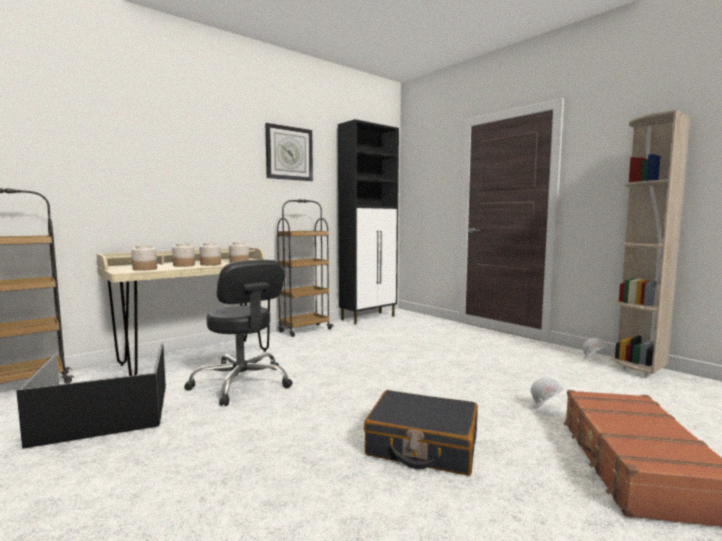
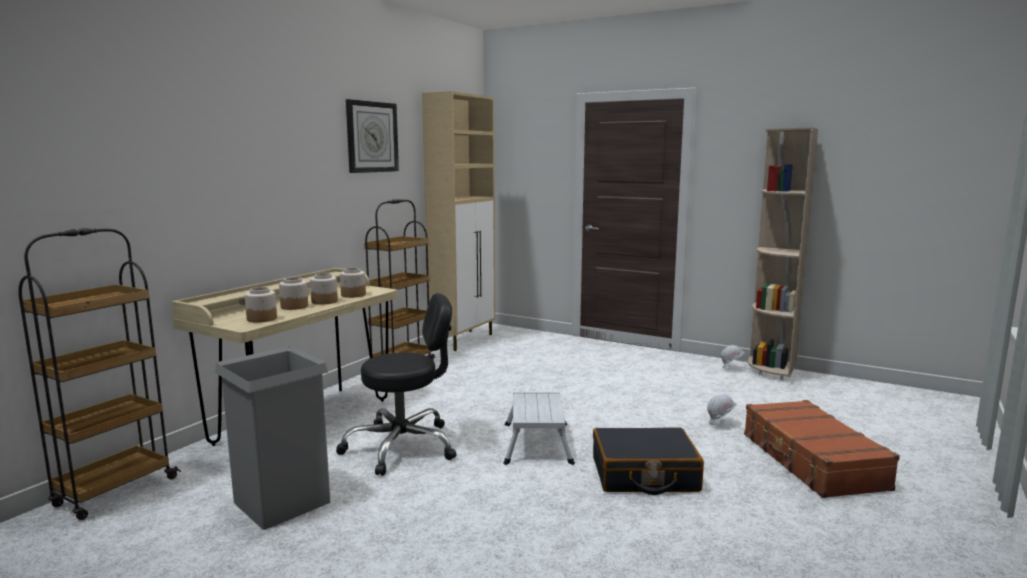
camera: 20 degrees left, 5 degrees up
black storage box [16,343,166,449] -> grey trash can [215,346,330,530]
black office chair [184,260,293,406] -> black office chair turned 45 degrees counterclockwise [336,293,457,476]
black cabinet [338,119,399,324] -> beige cabinet [422,91,495,351]
none -> white step ladder [503,392,575,465]

